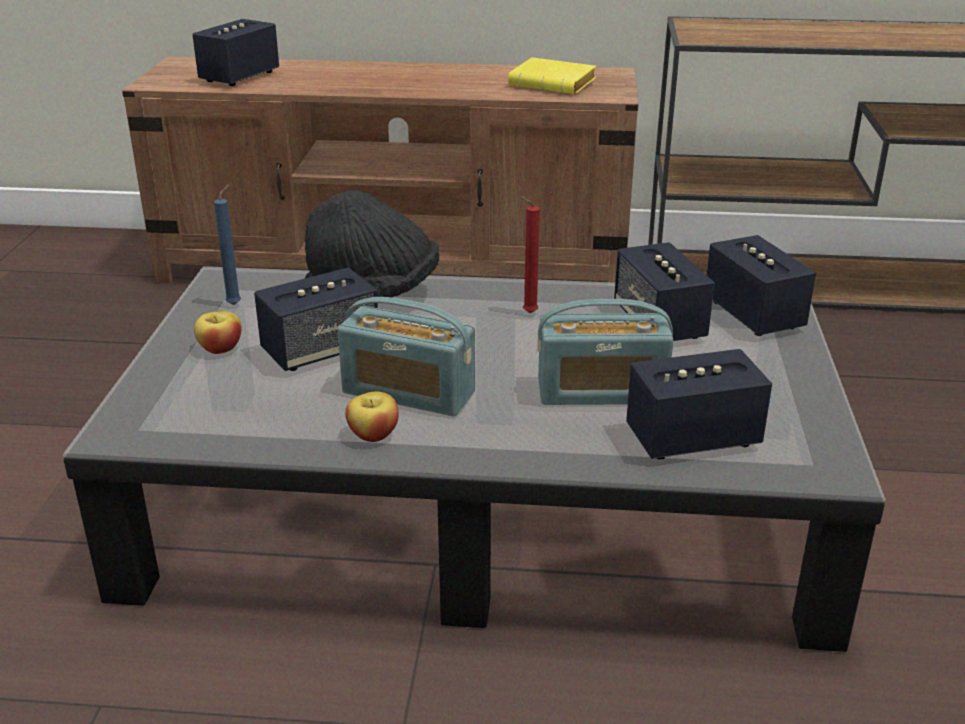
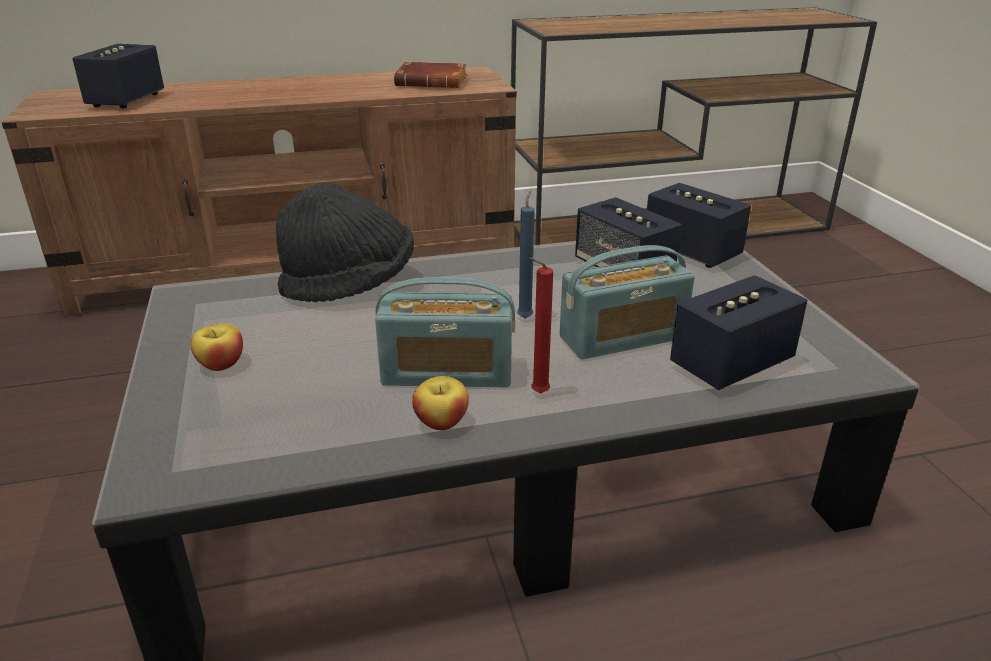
camera: 20 degrees left, 0 degrees up
blue candle [214,185,241,305] -> blue candle moved to [517,190,535,319]
speaker [254,268,378,371] -> none
yellow book [508,57,596,94] -> brown book [394,62,467,88]
red candle [520,196,540,314] -> red candle moved to [529,257,553,394]

